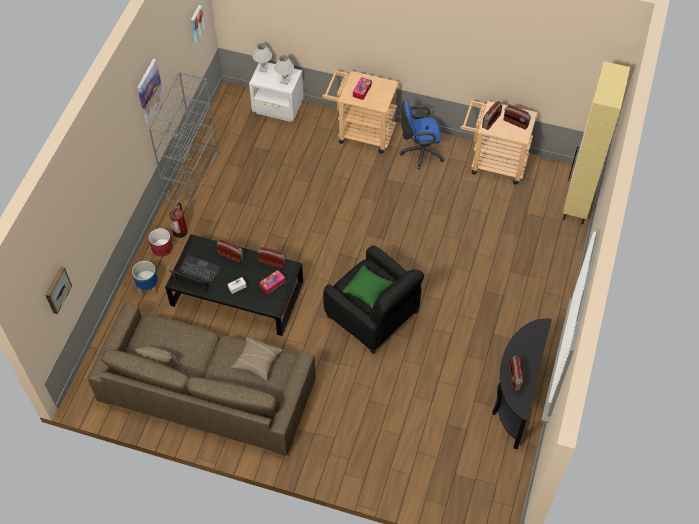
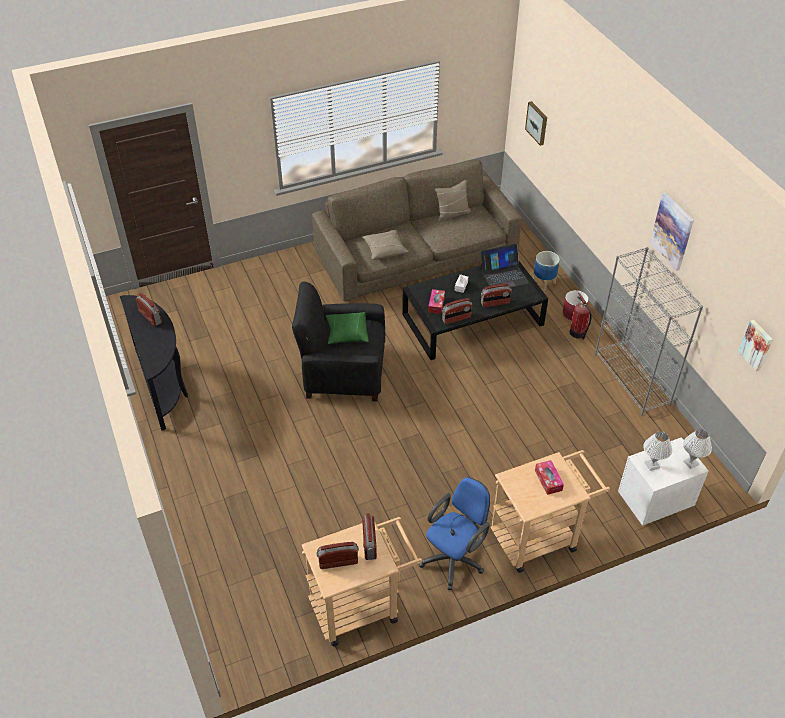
camera: 140 degrees right, 10 degrees down
beige cabinet [563,61,630,224] -> none

